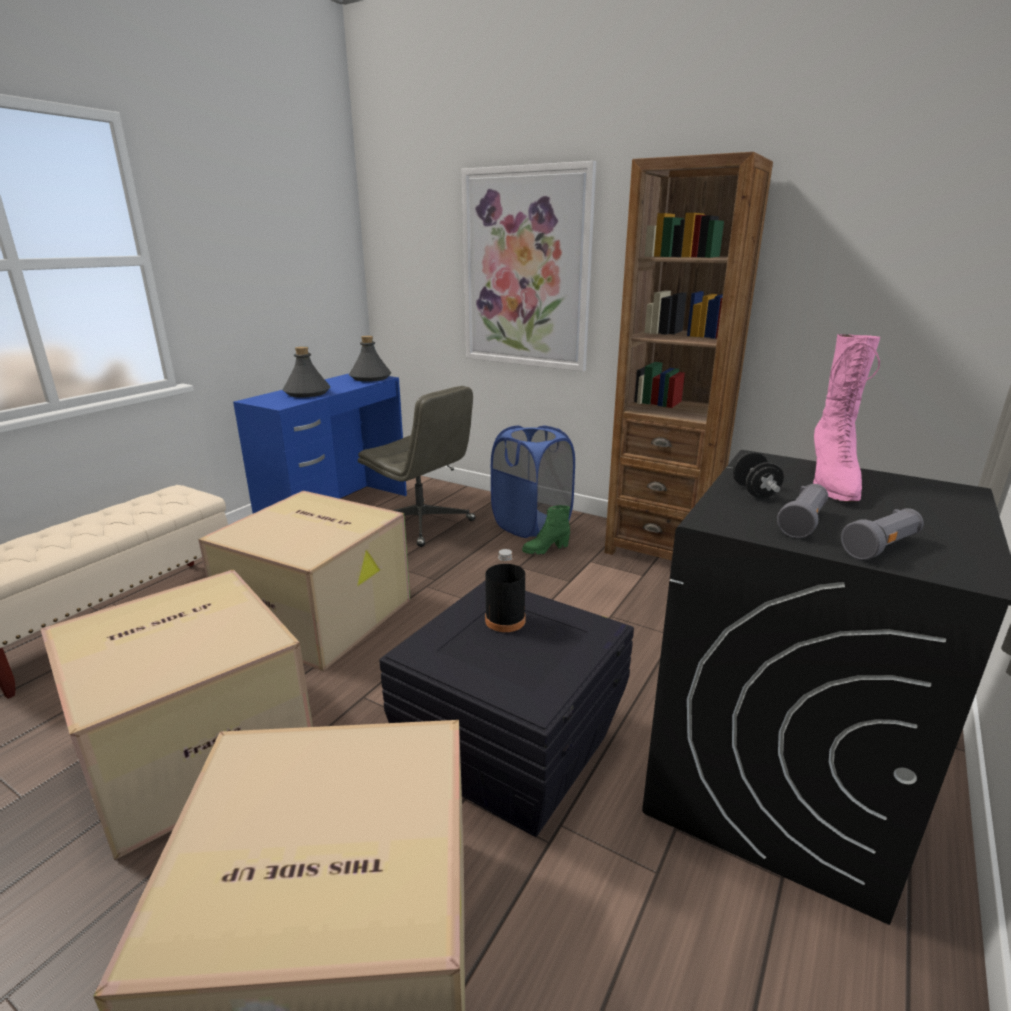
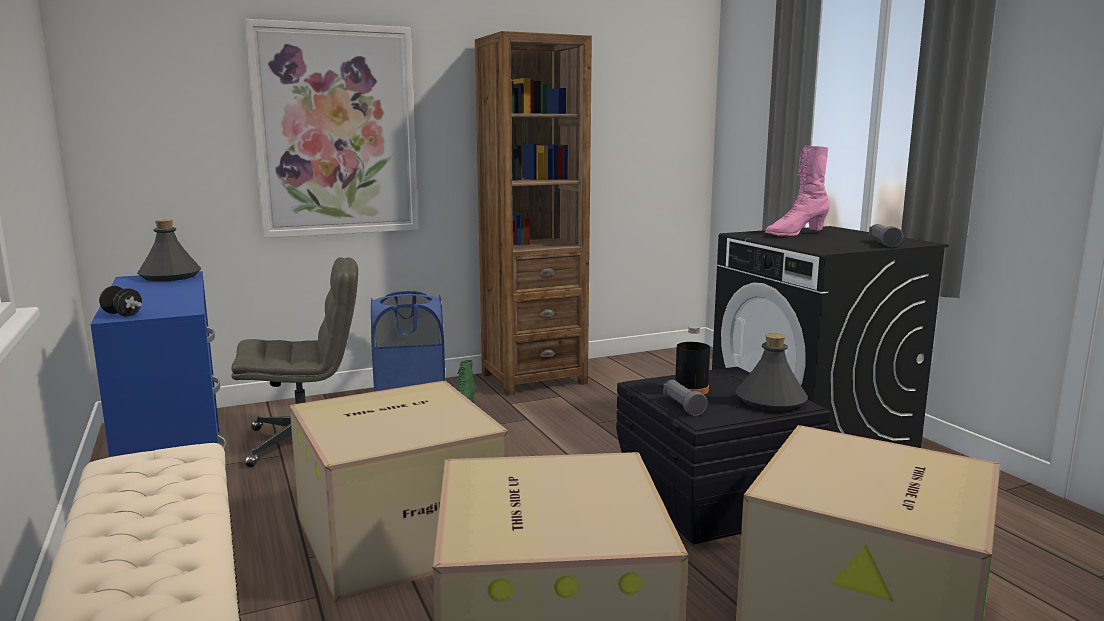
camera: 55 degrees left, 10 degrees down
grey bottle [283,346,330,398] -> grey bottle moved to [736,334,808,411]
black dumbbell [733,452,784,498] -> black dumbbell moved to [99,286,142,317]
grey flashlight [777,484,828,538] -> grey flashlight moved to [663,380,707,416]
pink boot [813,334,881,502] -> pink boot turned 105 degrees clockwise [764,146,829,236]

